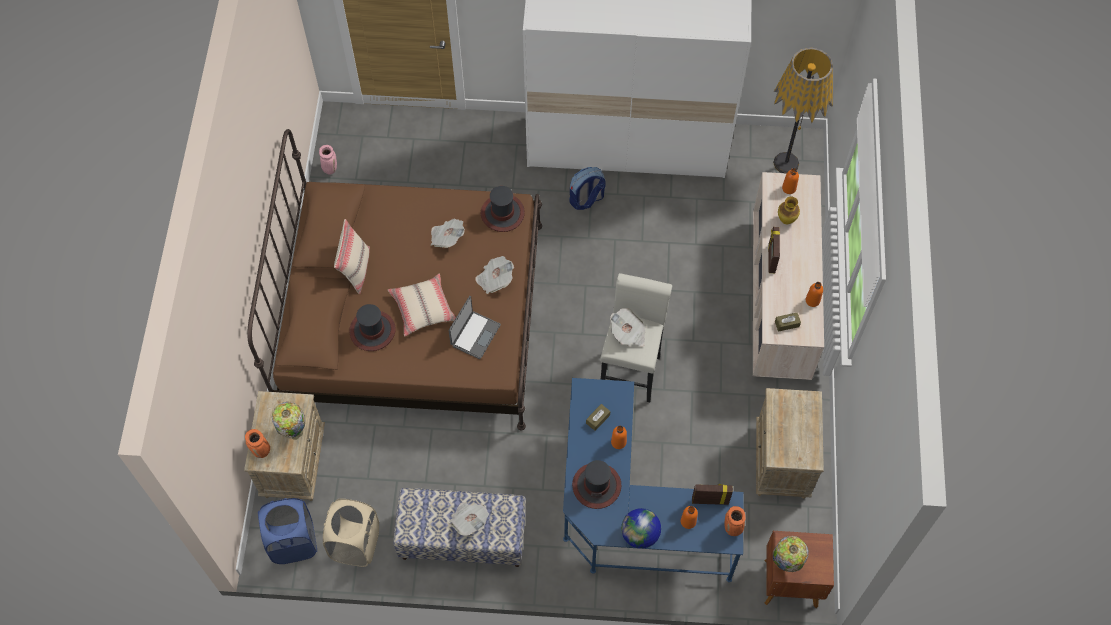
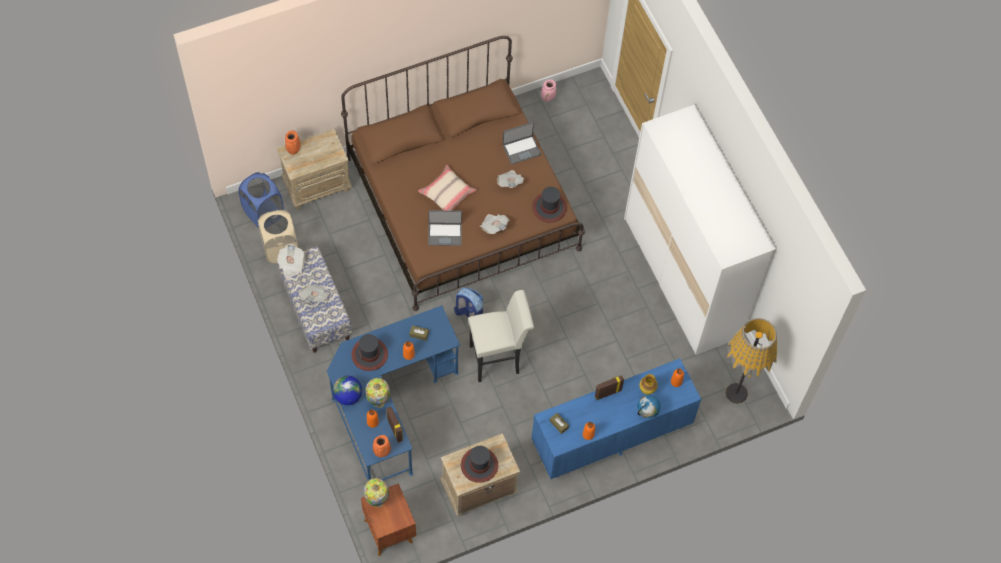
camera: 60 degrees right, 0 degrees up
table lamp [272,402,305,440] -> table lamp moved to [366,378,390,408]
beige pillow [334,219,370,294] -> none
hat [349,304,396,351] -> hat moved to [461,446,498,483]
backpack [569,167,606,210] -> backpack moved to [454,287,483,317]
newspaper [610,308,646,347] -> newspaper moved to [277,244,305,278]
beige dresser [753,172,824,380] -> blue dresser [532,358,701,479]
none -> laptop [503,122,541,164]
none -> globe [637,395,660,418]

